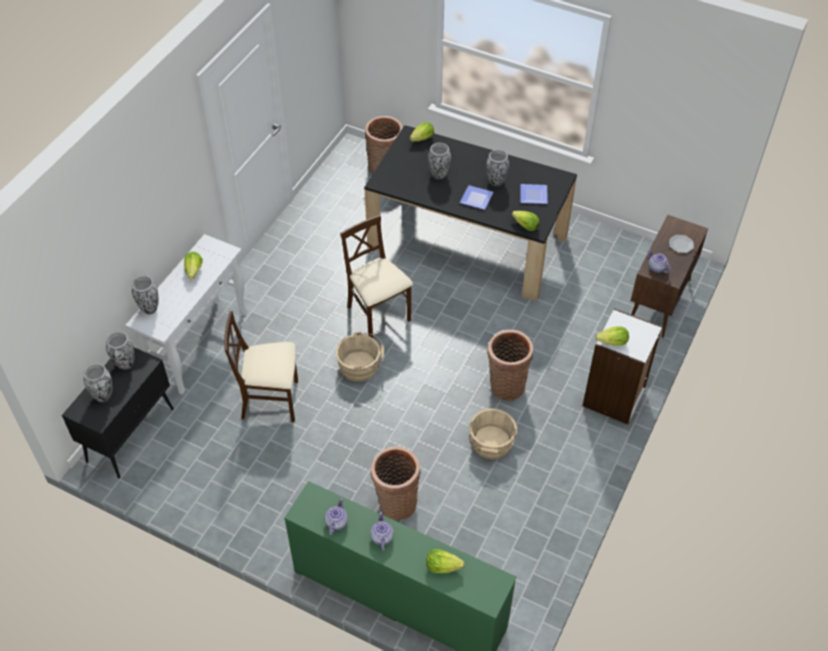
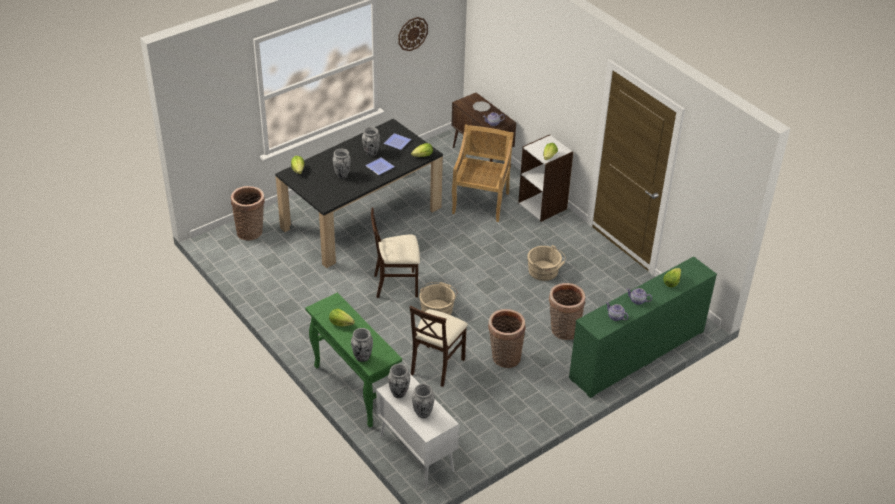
camera: 65 degrees left, 10 degrees down
black cabinet [62,347,174,478] -> white cabinet [376,374,459,488]
white console table [126,234,247,394] -> green console table [305,292,402,428]
basket [487,330,533,401] -> basket moved to [488,309,526,368]
none -> wall clock [398,17,428,51]
none -> beige chair [452,125,514,222]

